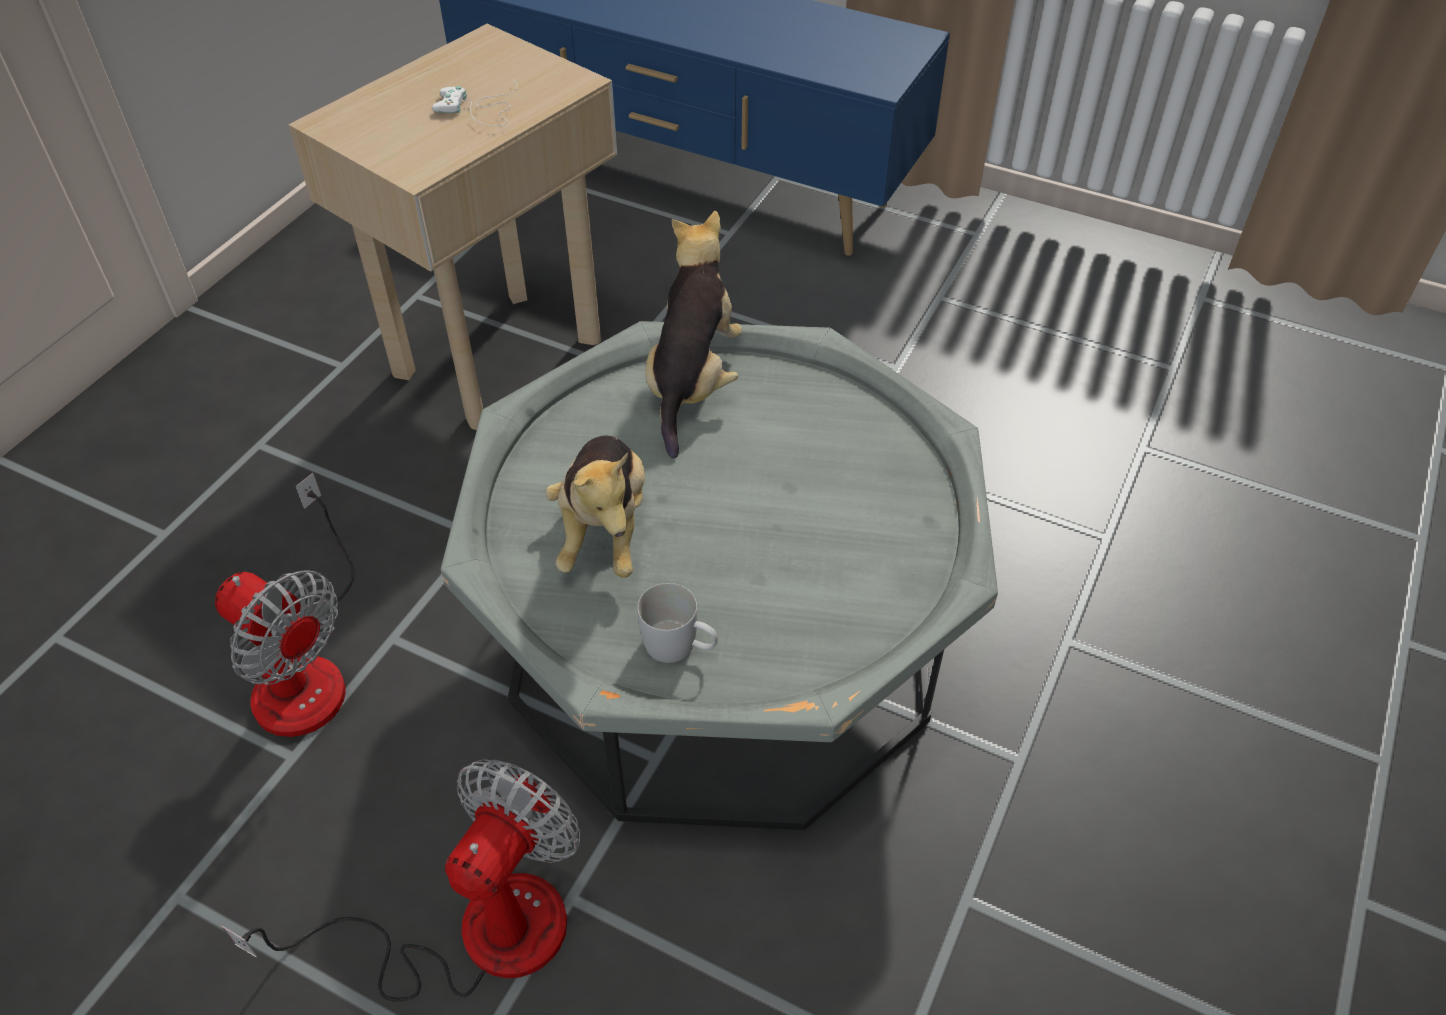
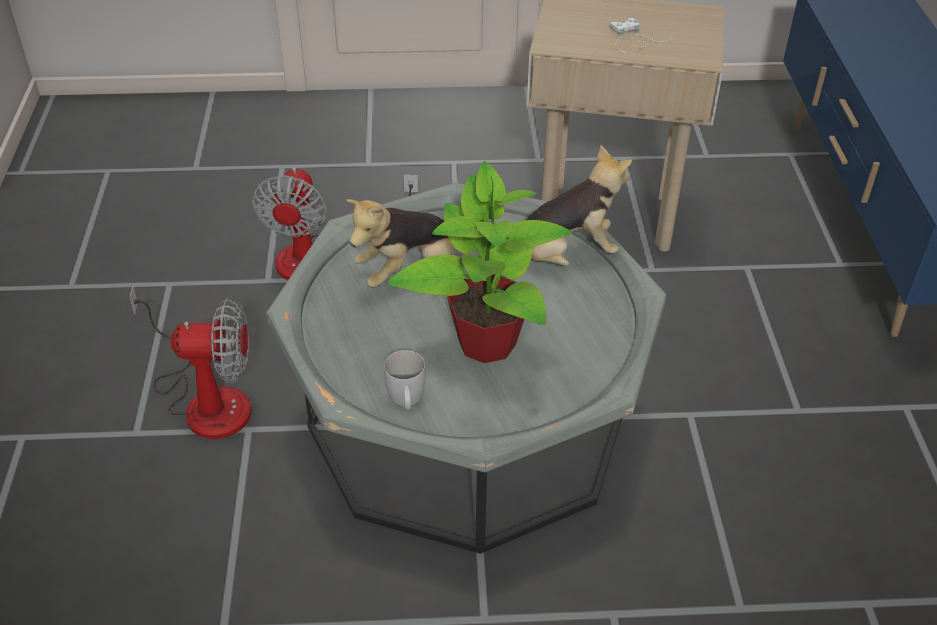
camera: 60 degrees right, 5 degrees down
white mug [637,583,718,663] -> white mug moved to [384,350,425,410]
none -> potted plant [388,161,573,363]

